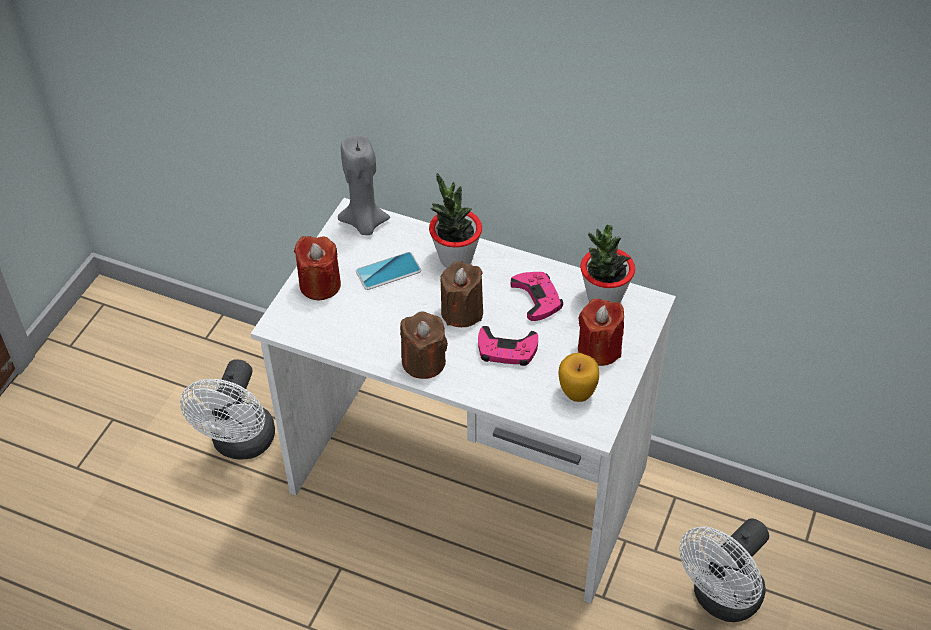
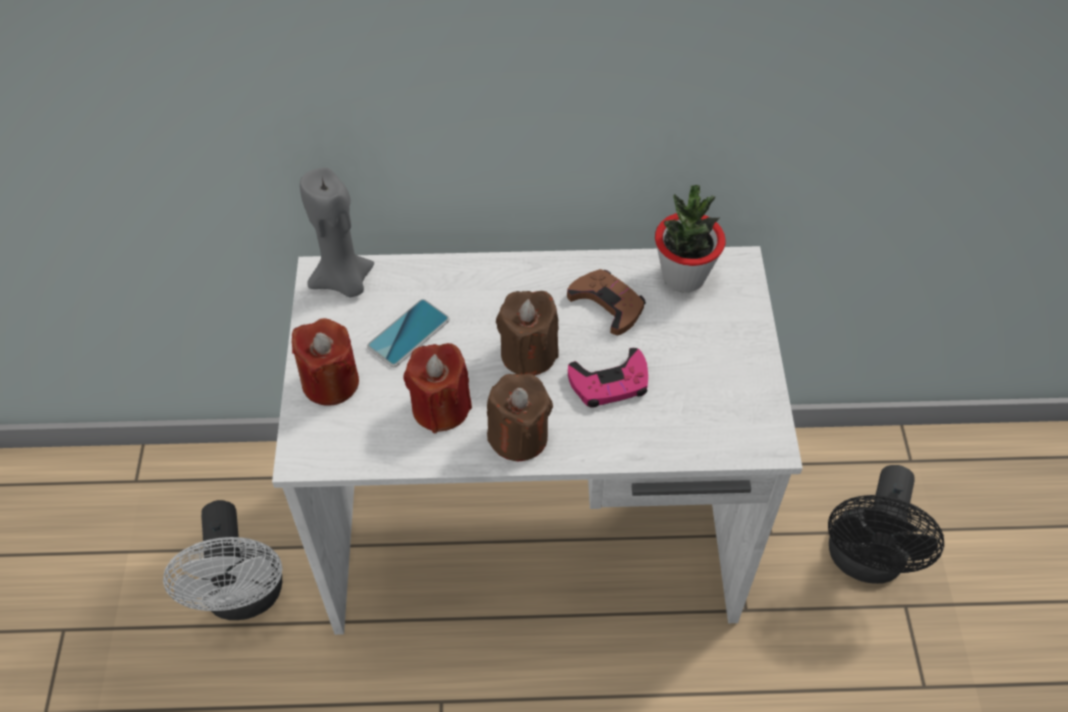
camera: 25 degrees left, 5 degrees up
potted plant [429,173,482,268] -> none
pink game controller [511,272,563,321] -> brown game controller [567,269,646,335]
apple [558,353,599,402] -> none
red candle [578,299,624,366] -> red candle moved to [403,343,472,433]
white fan [679,518,769,622] -> black fan [828,465,944,584]

